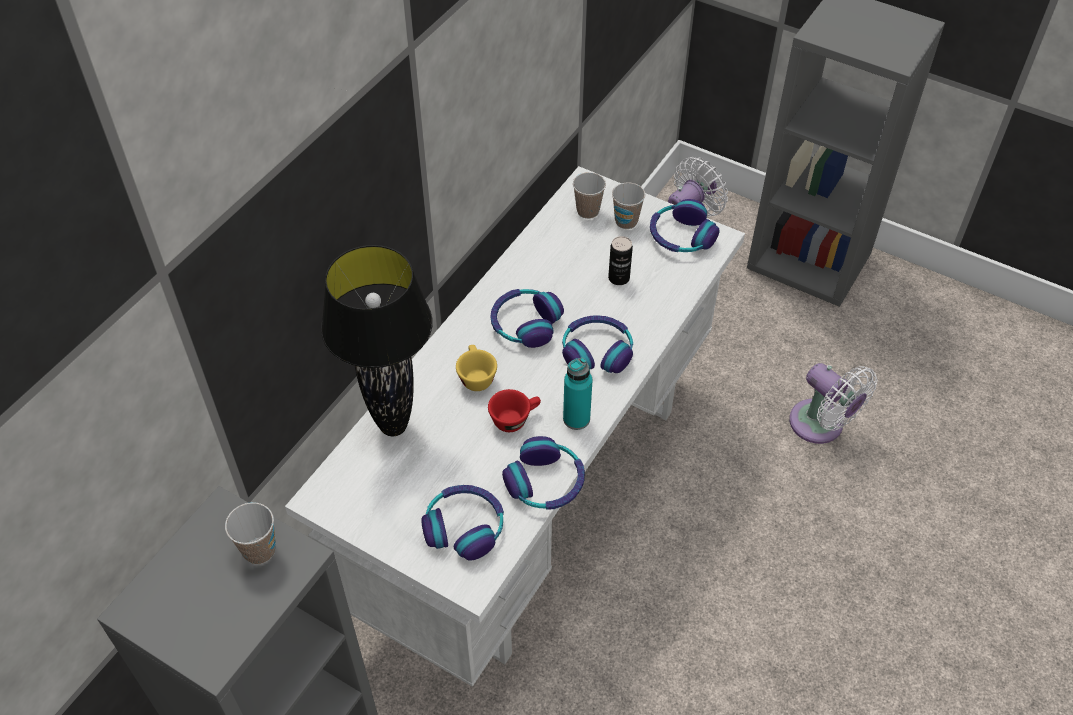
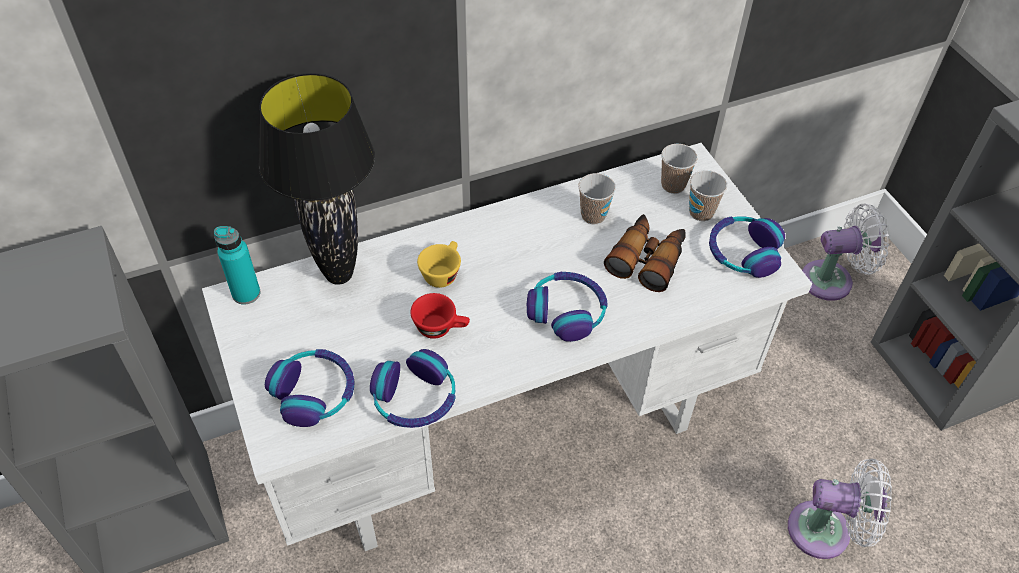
camera: 35 degrees right, 0 degrees up
cup [225,502,276,564] -> cup moved to [578,173,616,225]
headphones [491,289,564,348] -> none
turquoise bottle [563,357,593,430] -> turquoise bottle moved to [214,226,261,305]
can [608,236,633,285] -> binoculars [604,214,686,292]
white fan [789,363,877,444] -> white fan turned 75 degrees counterclockwise [788,459,892,559]

